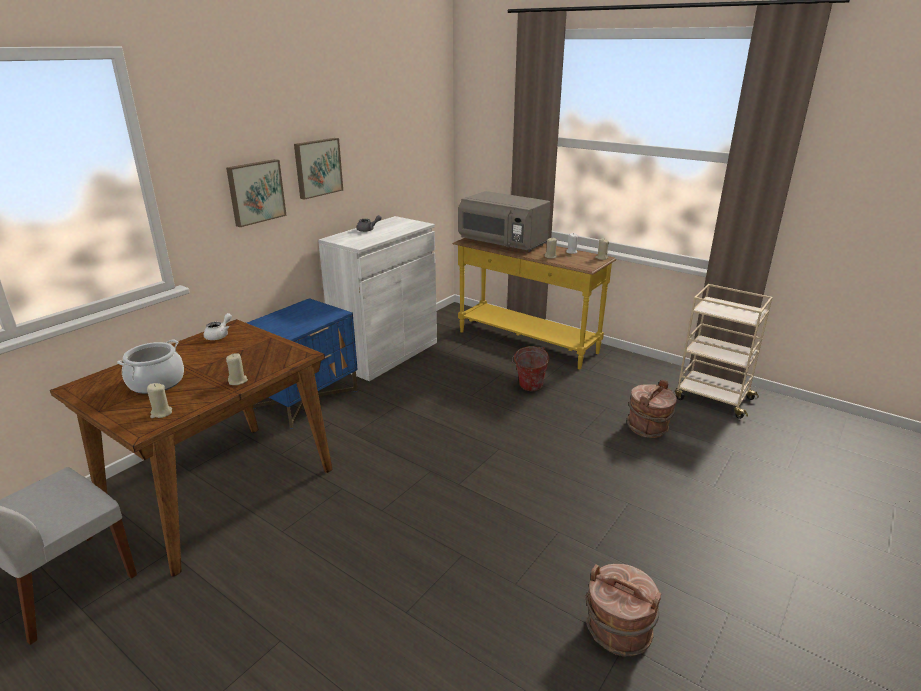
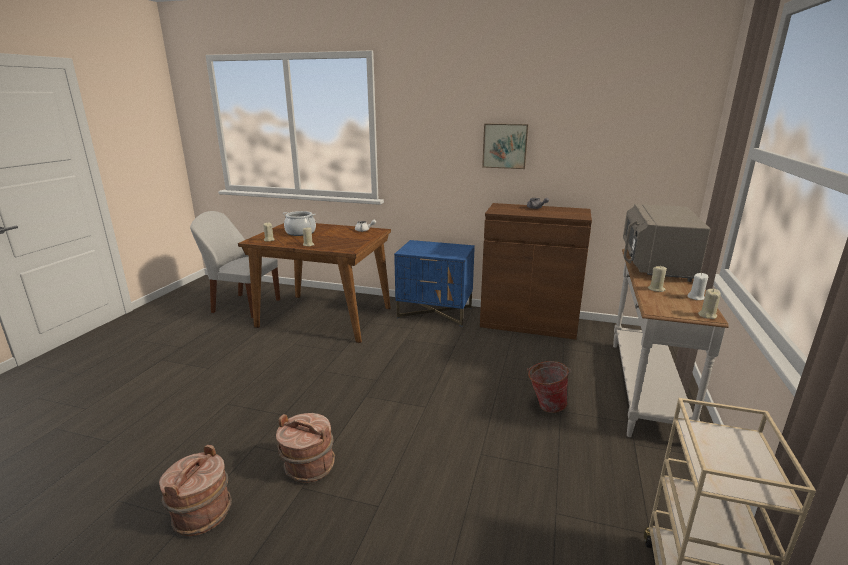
camera: 70 degrees right, 5 degrees down
picture [226,159,287,227] -> none
white cabinet [318,216,437,381] -> brown cabinet [480,203,592,340]
yellow console table [453,238,616,369] -> white console table [613,249,729,437]
brown bucket [627,380,677,438] -> brown bucket moved to [276,413,335,483]

